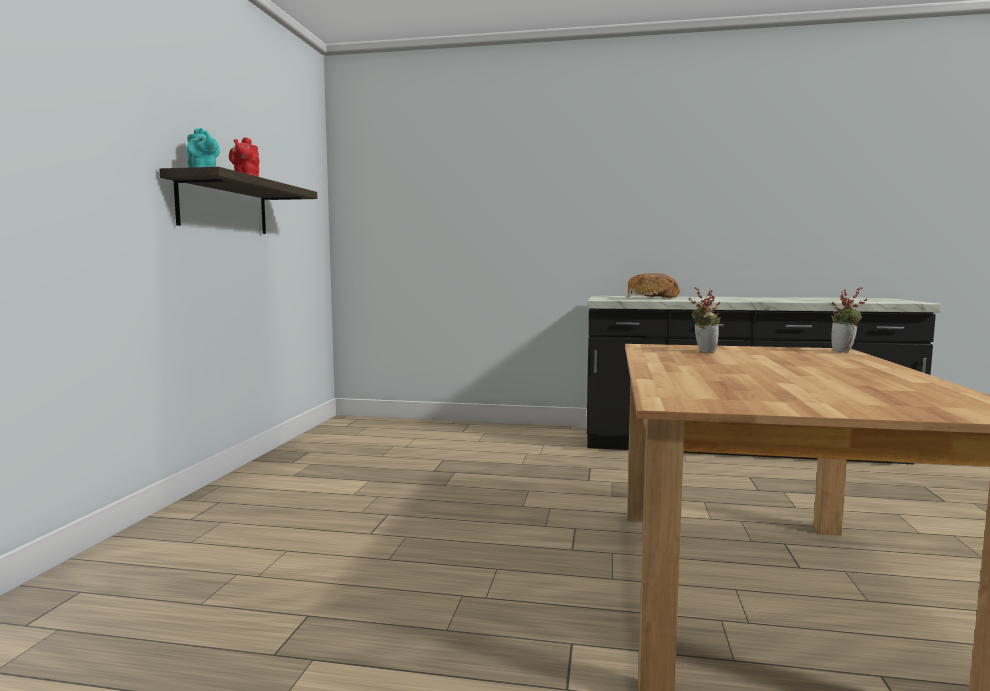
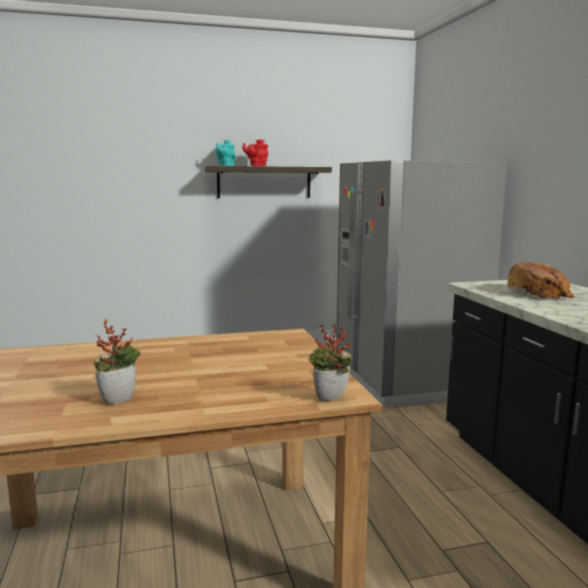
camera: 65 degrees right, 5 degrees up
potted plant [689,287,721,353] -> potted plant moved to [93,319,141,405]
none -> grey fridge [336,160,507,408]

